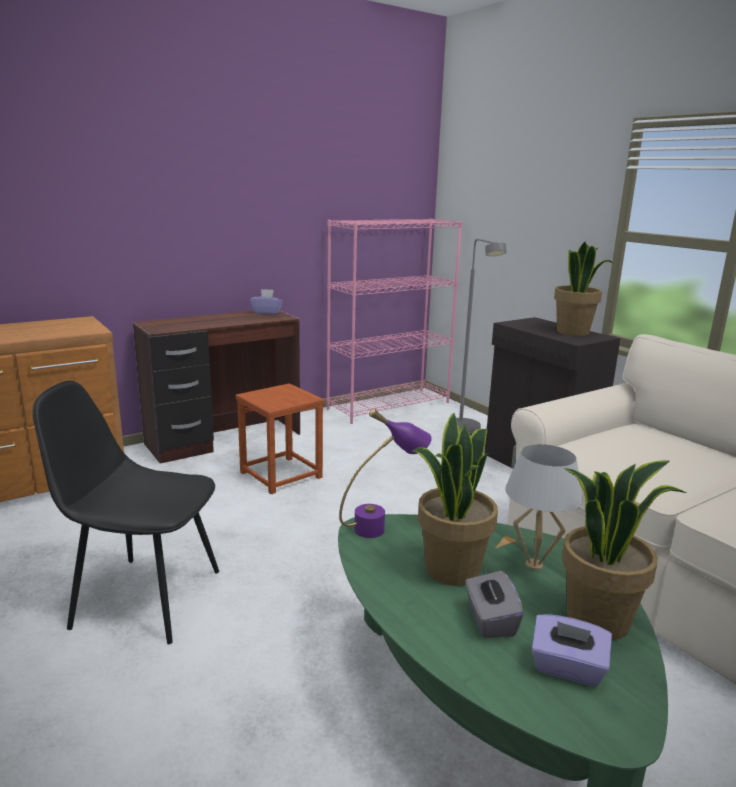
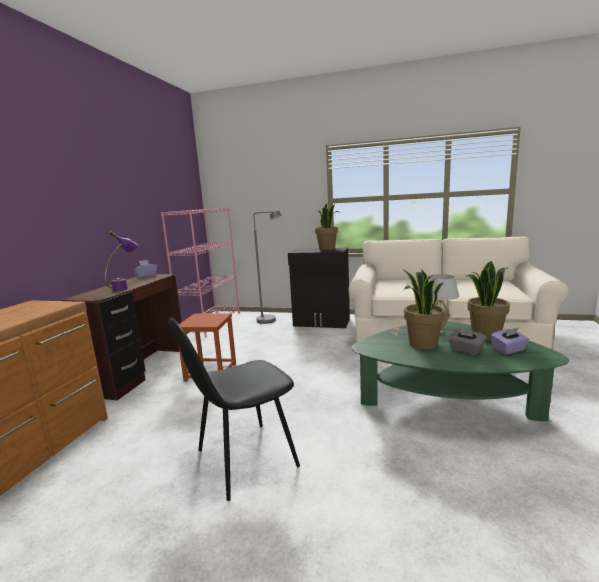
camera: 40 degrees left, 5 degrees down
purple table lamp [339,409,432,538] -> purple table lamp moved to [105,230,138,291]

